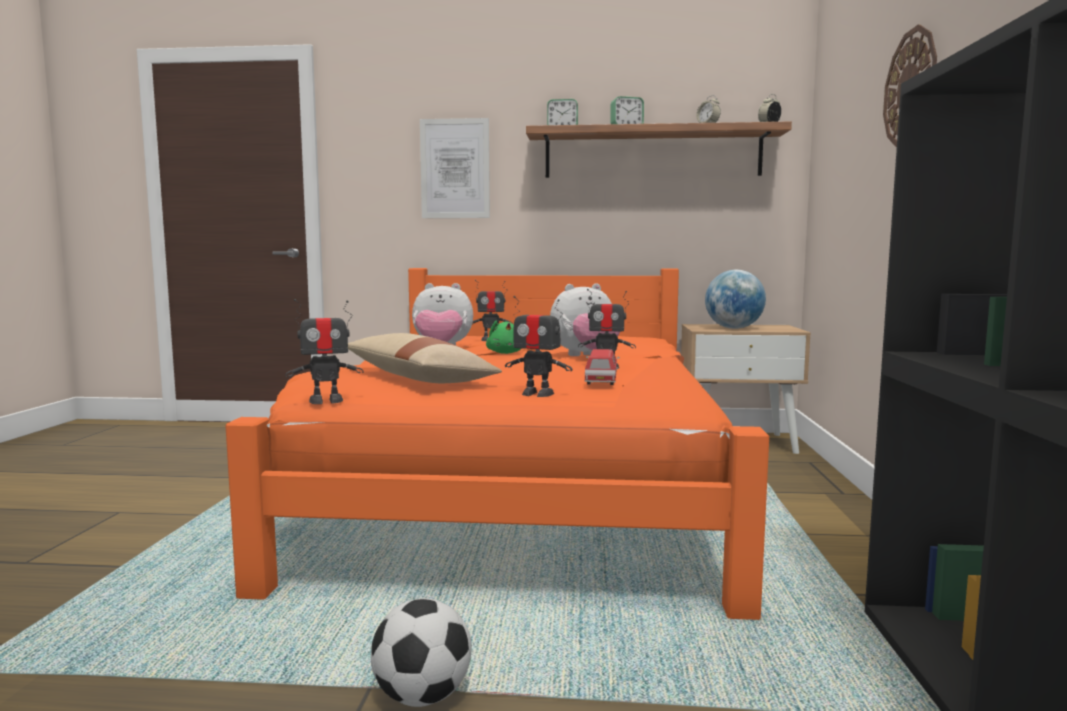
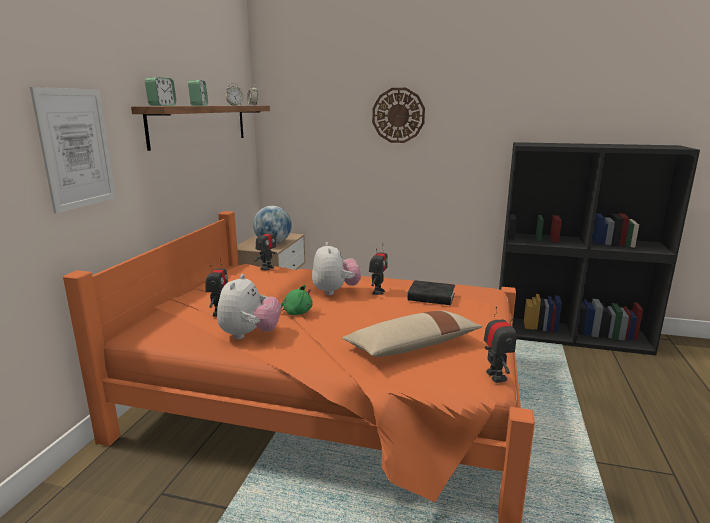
camera: 80 degrees left, 10 degrees up
football [371,598,472,707] -> none
toy robot [505,296,572,397] -> toy robot moved to [255,230,277,270]
toy car [585,349,620,385] -> black book [408,280,455,305]

